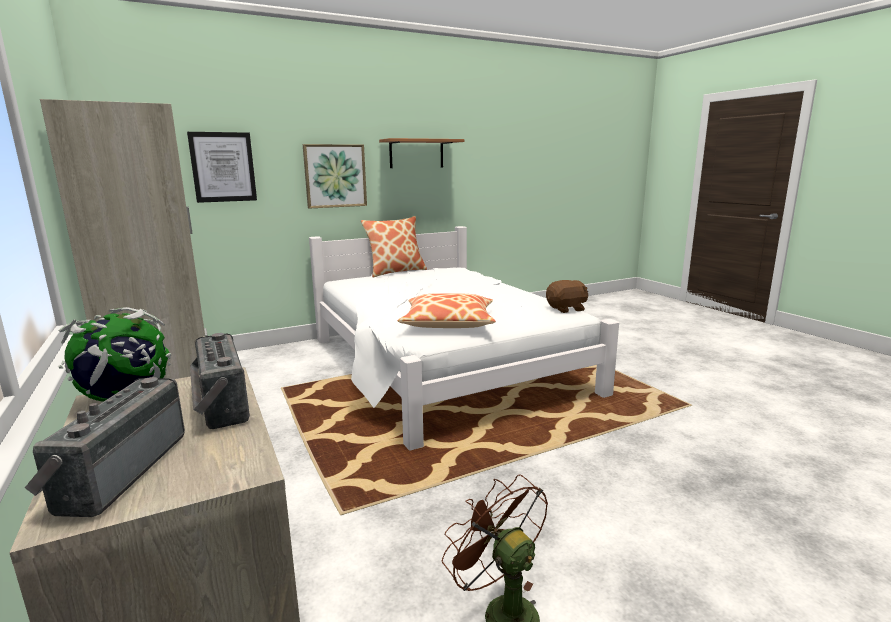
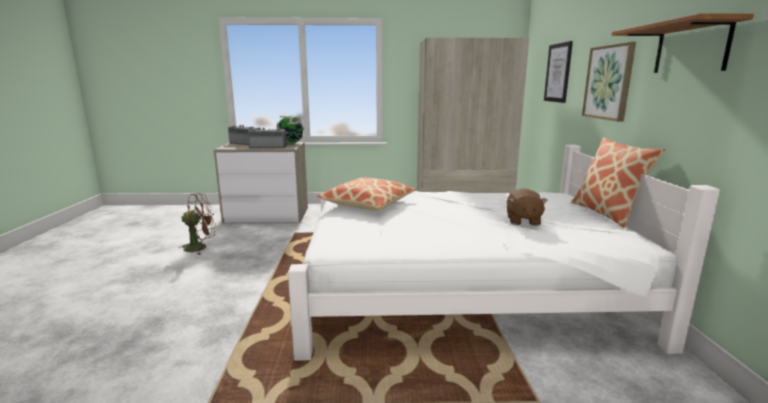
camera: 115 degrees right, 0 degrees up
brown plush toy [546,280,588,313] -> brown plush toy moved to [507,188,548,226]

